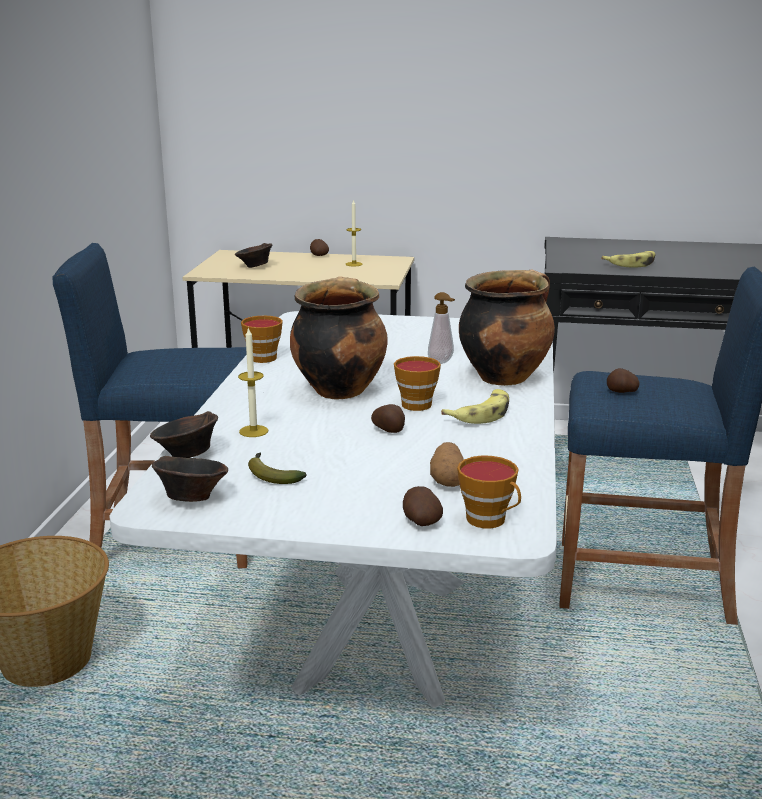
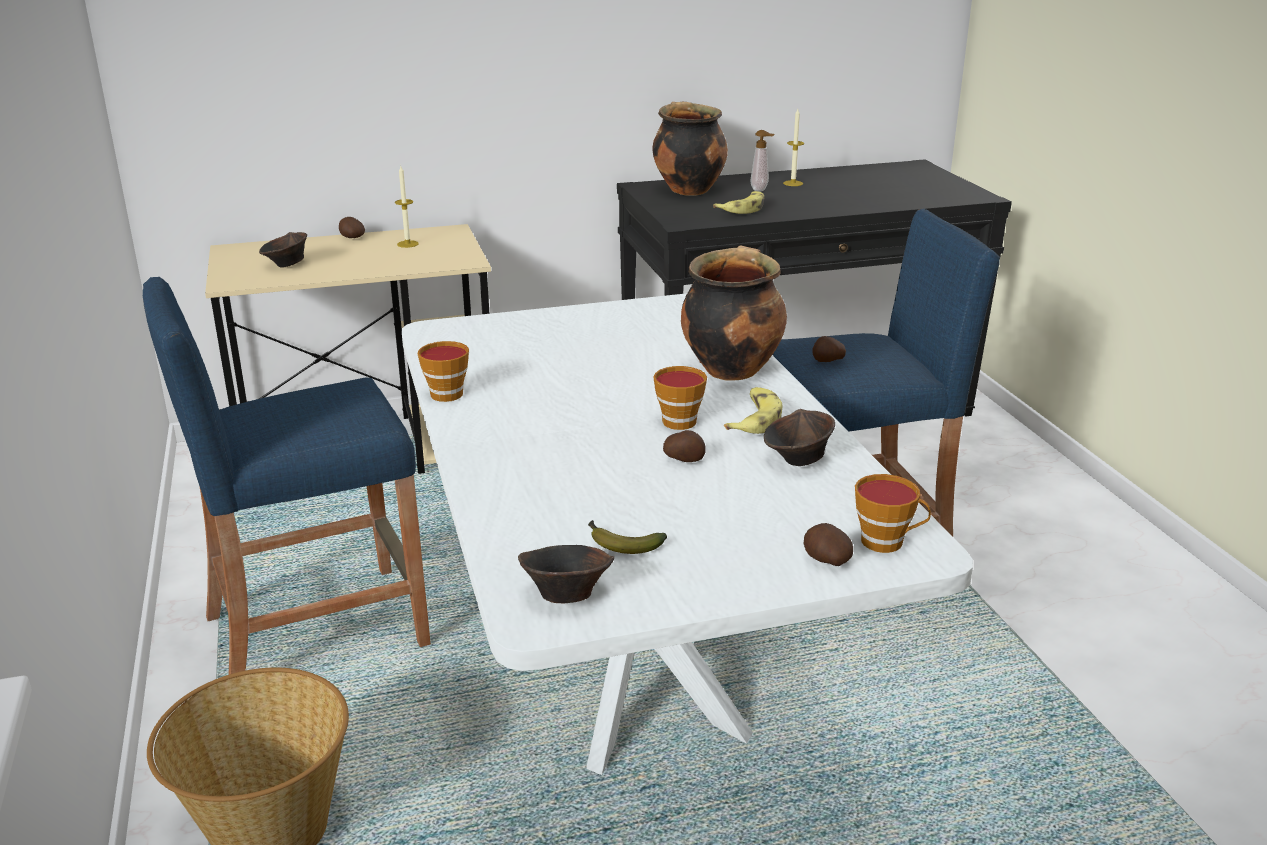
camera: 25 degrees left, 5 degrees up
brown bowl [150,411,218,458] -> brown bowl moved to [764,409,835,466]
candle [238,327,268,437] -> candle moved to [783,109,804,186]
cooking pot [290,276,388,400] -> cooking pot moved to [653,102,728,196]
soap dispenser [428,292,455,364] -> soap dispenser moved to [751,130,775,192]
potato [430,442,464,487] -> none

